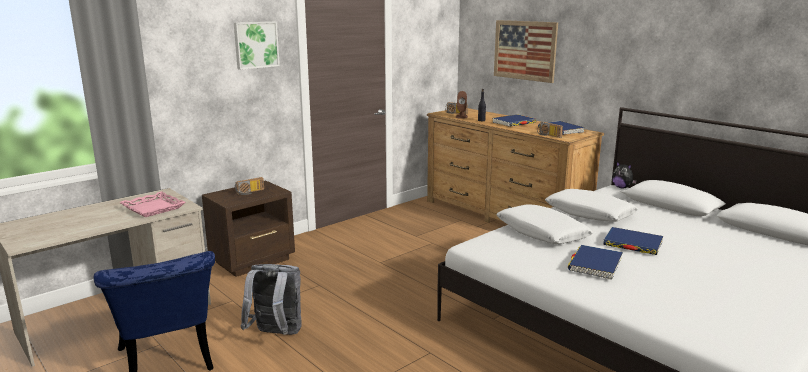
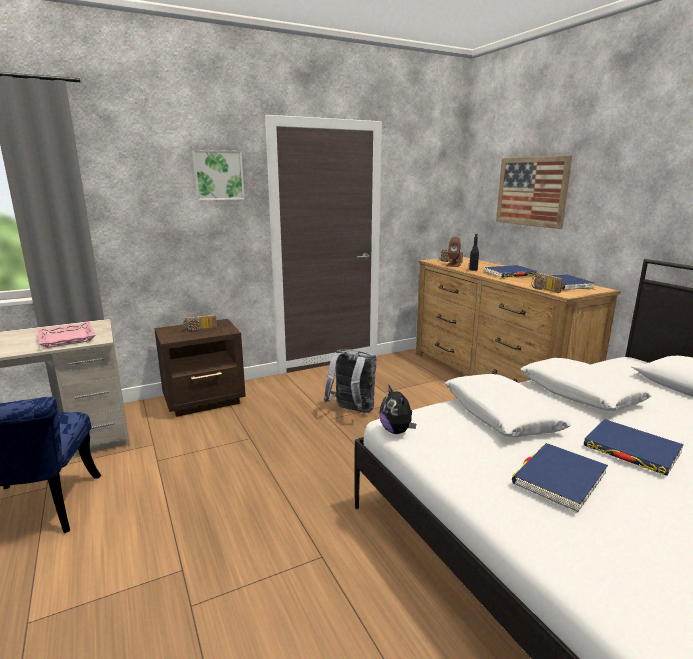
camera: 15 degrees right, 0 degrees up
grey backpack [241,264,302,335] -> grey backpack moved to [324,349,376,413]
plush toy [612,162,637,189] -> plush toy moved to [380,385,416,434]

